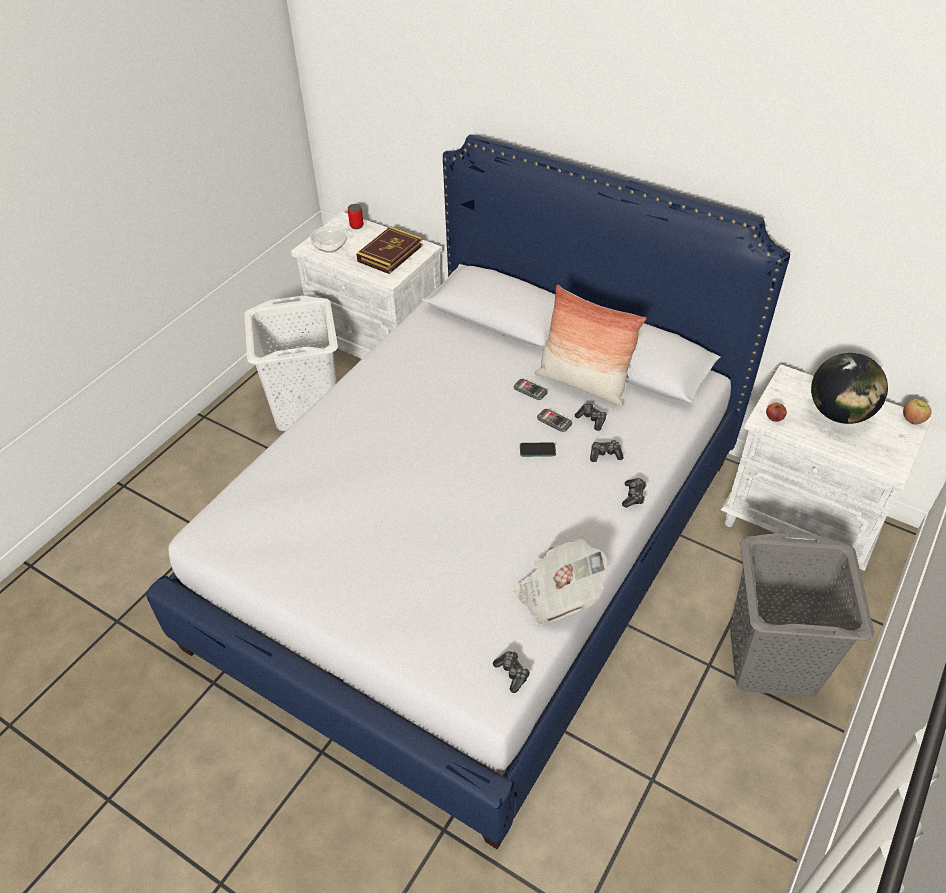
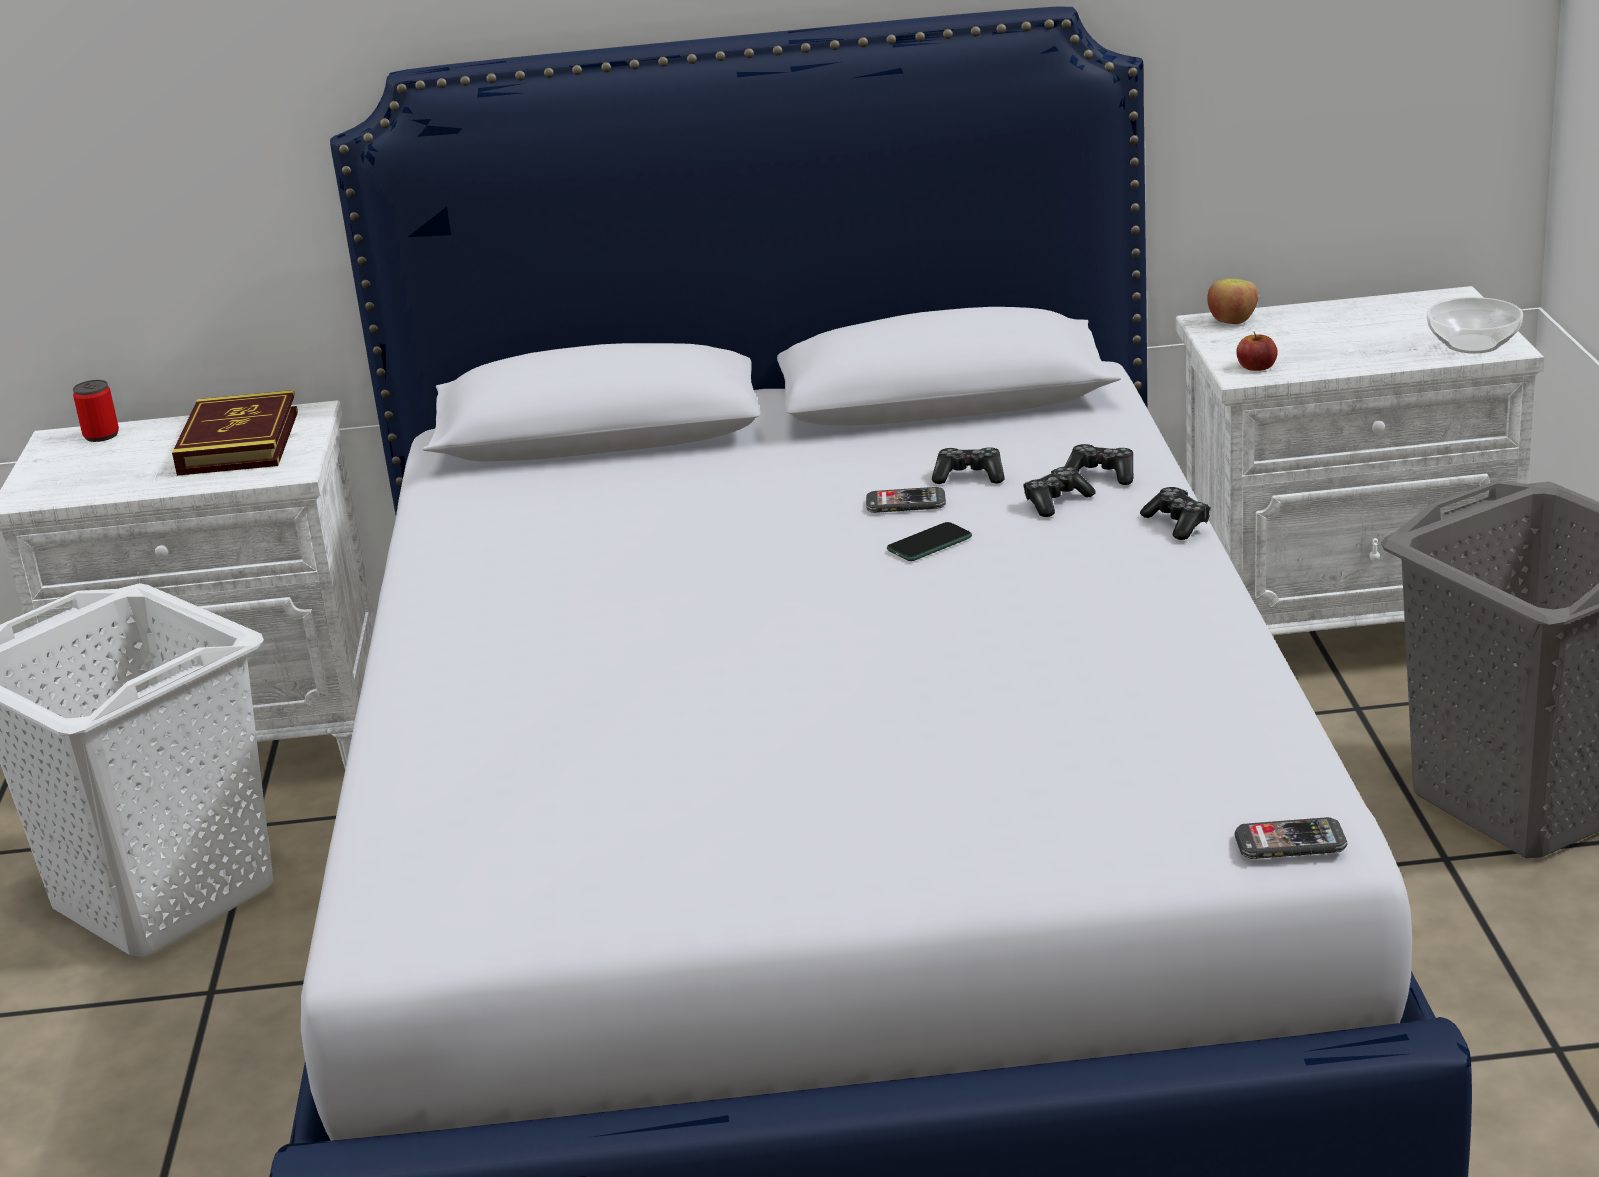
camera: 35 degrees left, 20 degrees down
bowl [310,226,347,253] -> bowl moved to [1427,297,1523,353]
game controller [493,651,530,693] -> game controller moved to [1065,444,1133,485]
phone [514,379,548,400] -> phone moved to [1235,817,1347,859]
newspaper [514,539,609,624] -> none
pillow [535,285,647,407] -> none
globe [811,353,888,424] -> none
apple [903,399,931,425] -> apple moved to [1207,278,1258,324]

